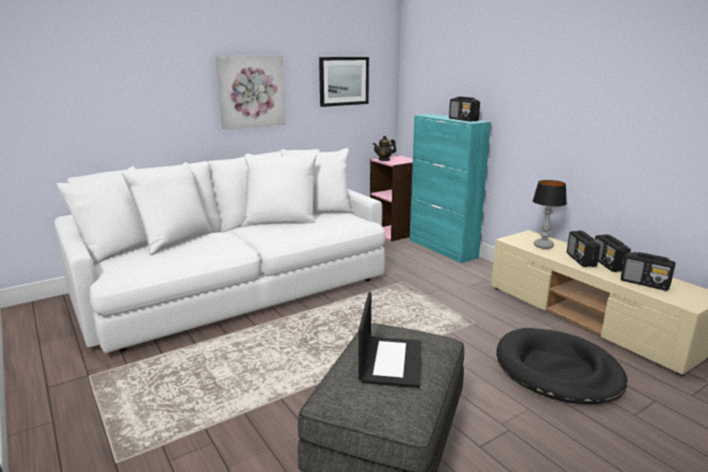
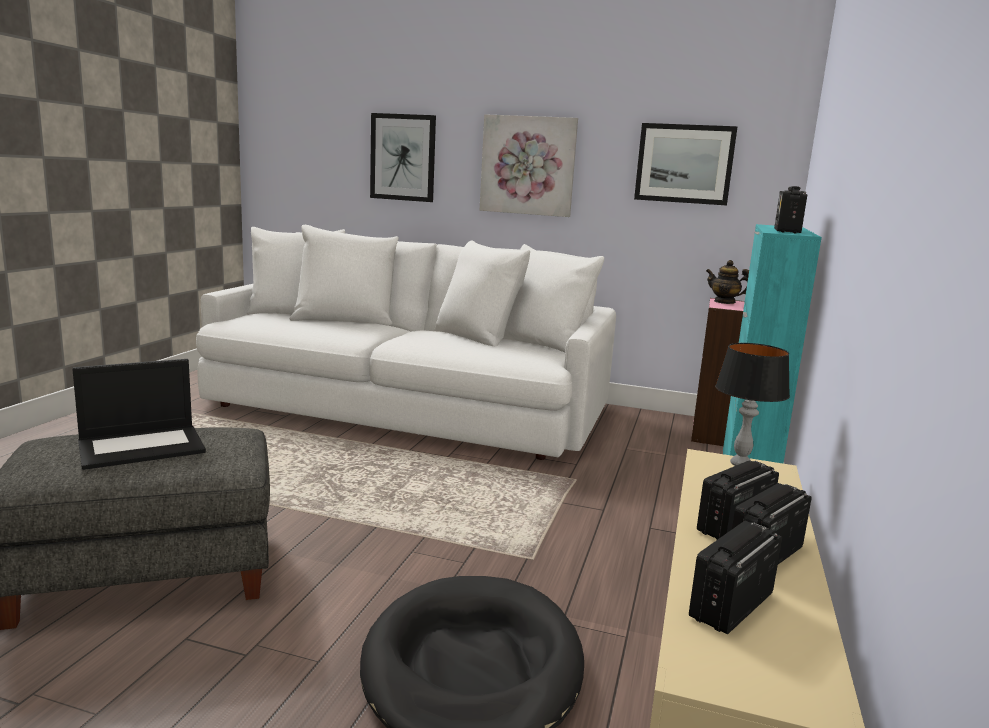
camera: 50 degrees right, 5 degrees down
radio [621,252,676,291] -> radio turned 45 degrees clockwise [689,521,782,634]
none -> picture [370,113,436,202]

